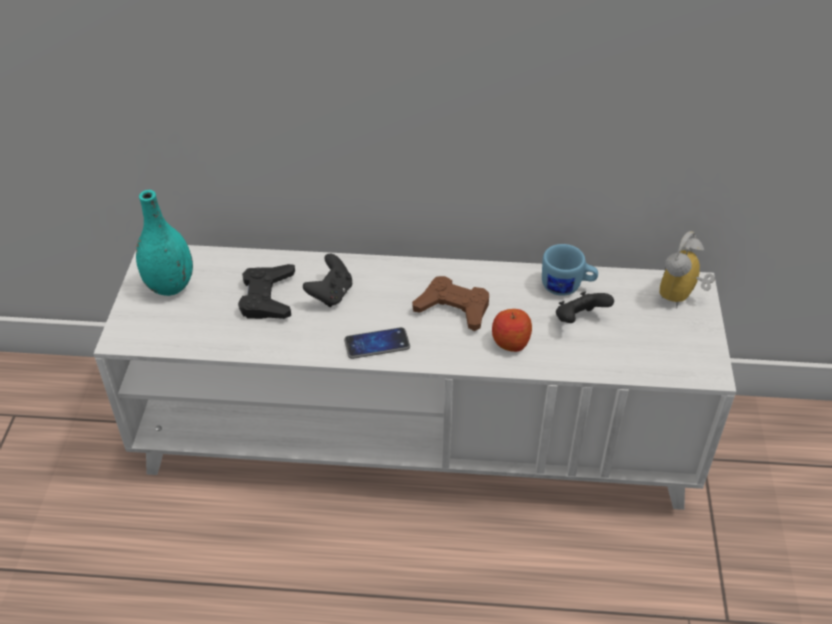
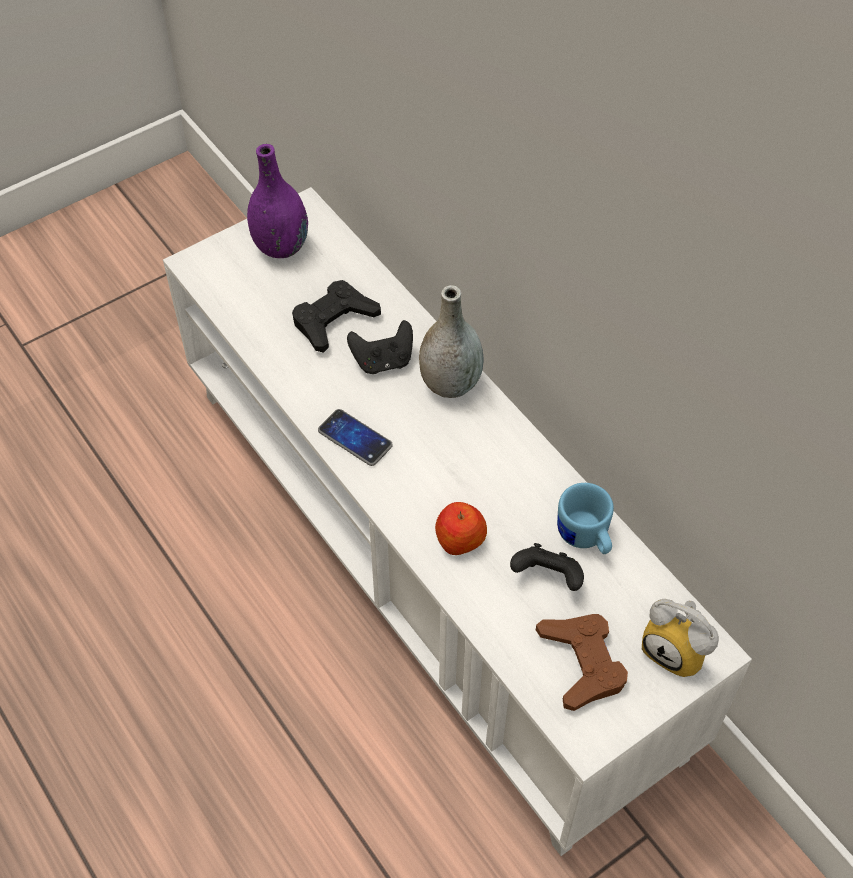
camera: 50 degrees right, 10 degrees up
turquoise vase [136,190,193,296] -> purple vase [247,144,308,258]
brown game controller [412,276,489,331] -> brown game controller moved to [536,614,628,711]
alarm clock [660,231,715,309] -> alarm clock turned 135 degrees counterclockwise [642,599,719,677]
none -> grey vase [419,285,484,398]

